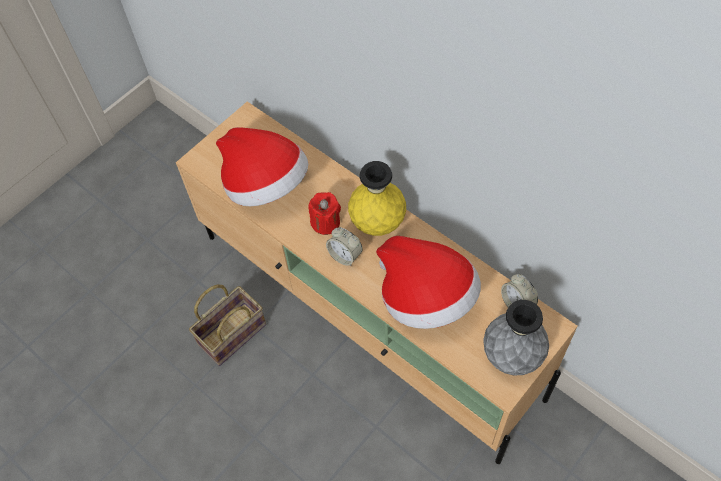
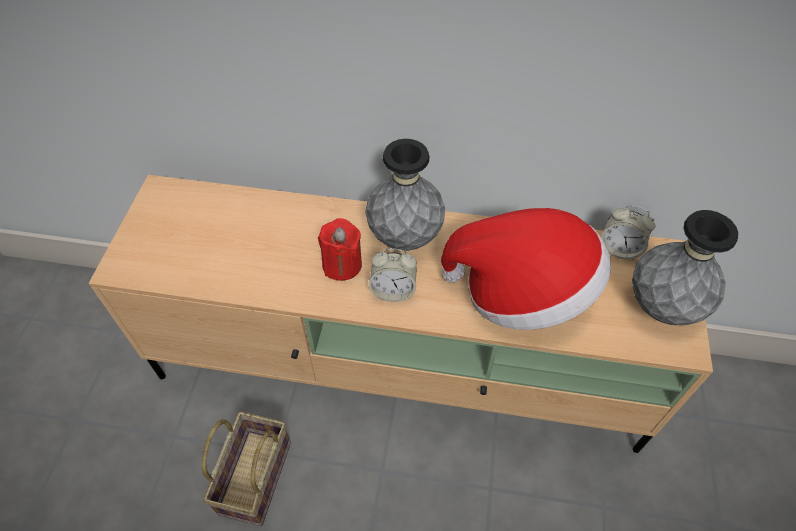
camera: 35 degrees left, 5 degrees down
hat [216,127,308,206] -> none
yellow vase [348,161,406,236] -> grey vase [365,139,445,251]

